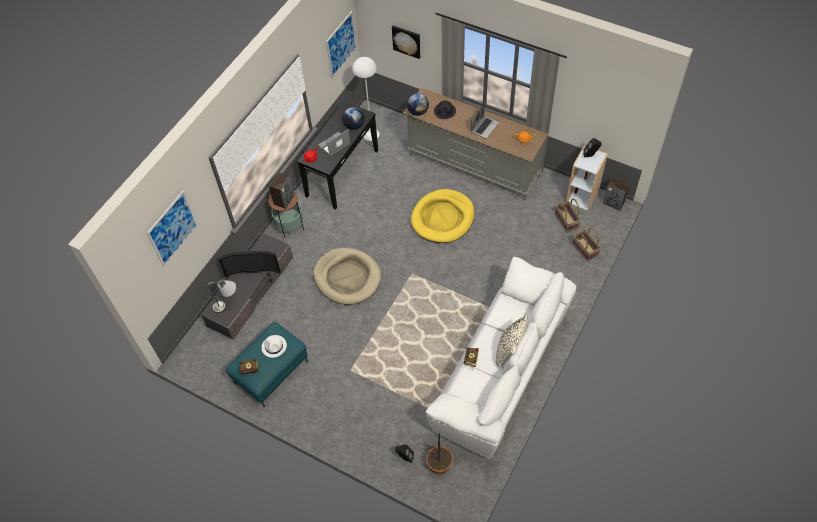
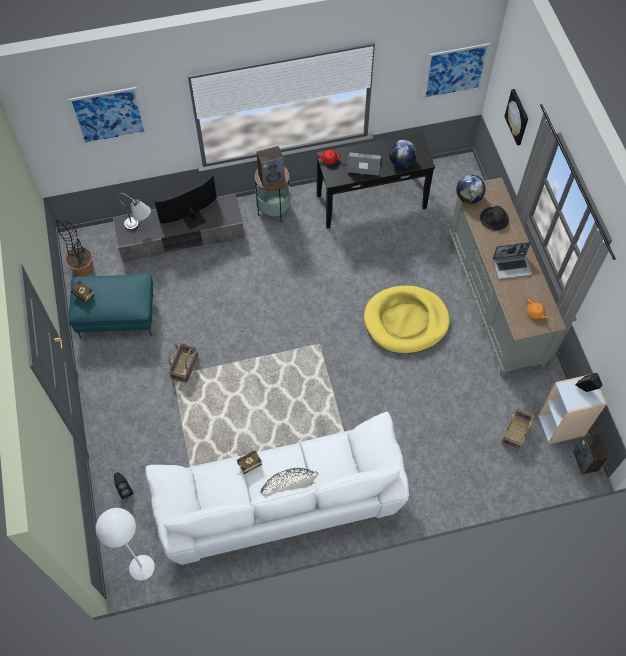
camera: 45 degrees right, 5 degrees up
television [219,251,280,277] -> television turned 105 degrees clockwise [154,174,217,230]
white hat [261,335,287,358] -> none
beige dog bed [313,248,381,305] -> none
white floor lamp [352,57,380,141] -> white floor lamp moved to [96,508,155,580]
potted plant [426,433,453,475] -> potted plant moved to [56,220,93,277]
basket [572,227,601,262] -> basket moved to [168,343,199,384]

